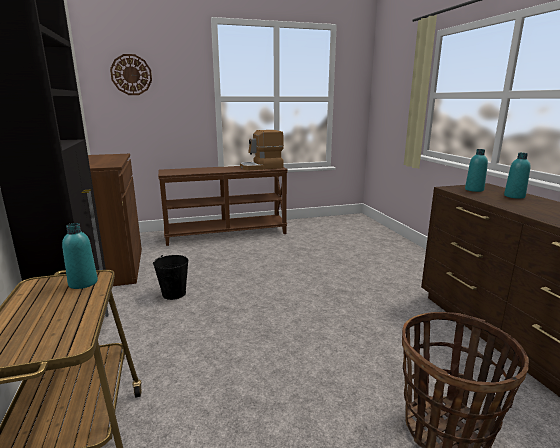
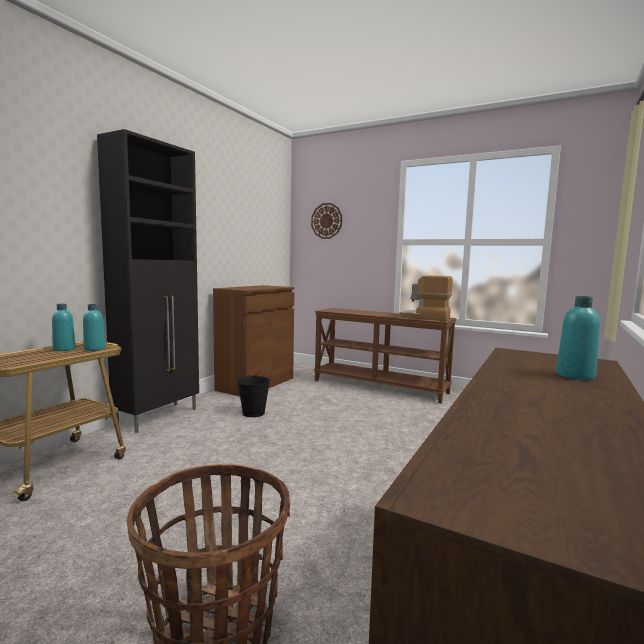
camera: 45 degrees right, 10 degrees down
turquoise bottle [465,149,488,192] -> turquoise bottle moved to [52,304,76,351]

